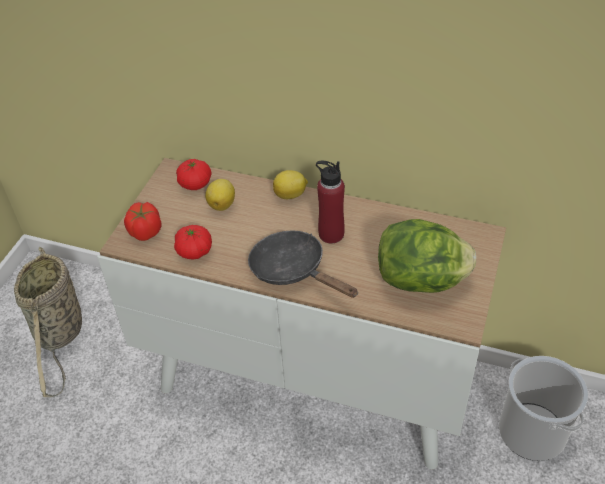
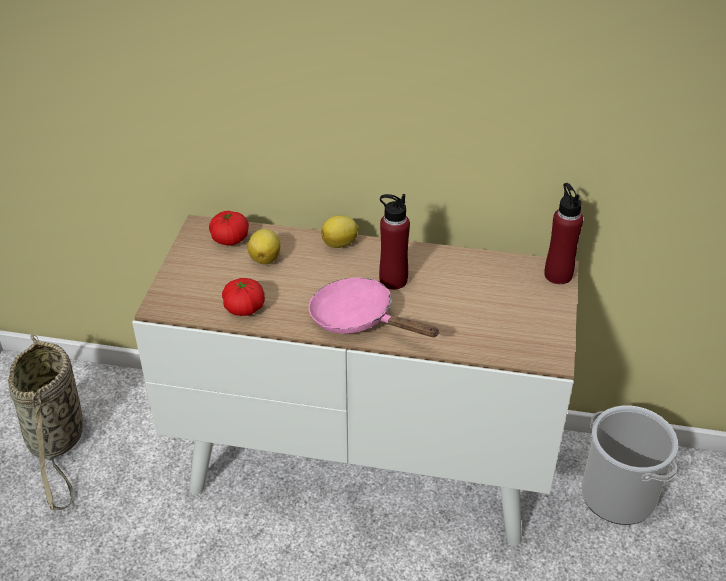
camera: 10 degrees left, 5 degrees down
tomato [124,202,162,241] -> none
black frying pan [248,230,358,298] -> pink frying pan [309,278,440,337]
lettuce [378,219,476,293] -> none
none -> red bottle [544,183,583,284]

